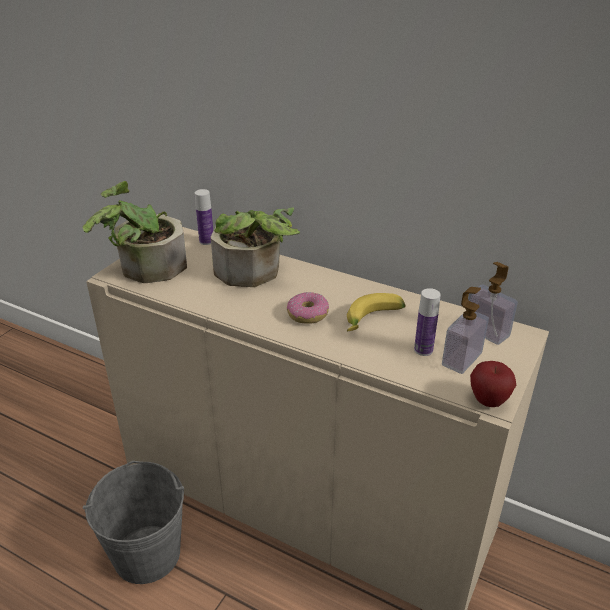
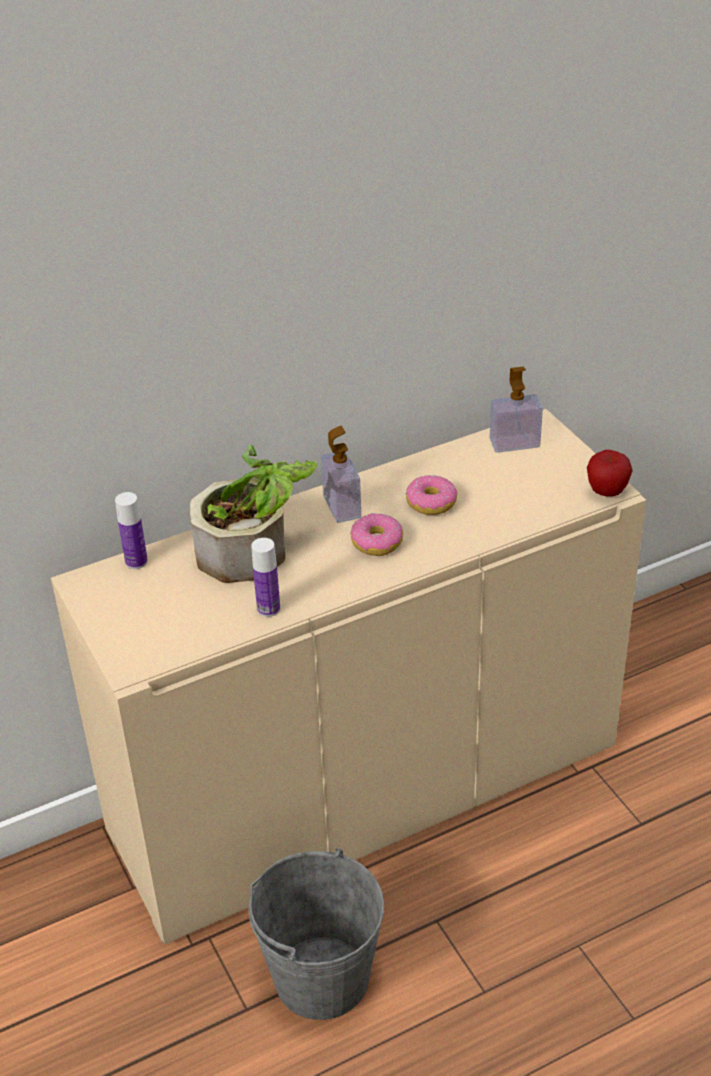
camera: 55 degrees left, 5 degrees up
potted plant [83,181,187,283] -> none
banana [347,293,406,331] -> donut [406,475,457,515]
bottle [414,288,441,356] -> bottle moved to [251,538,280,617]
soap dispenser [442,287,489,374] -> soap dispenser moved to [321,426,361,523]

